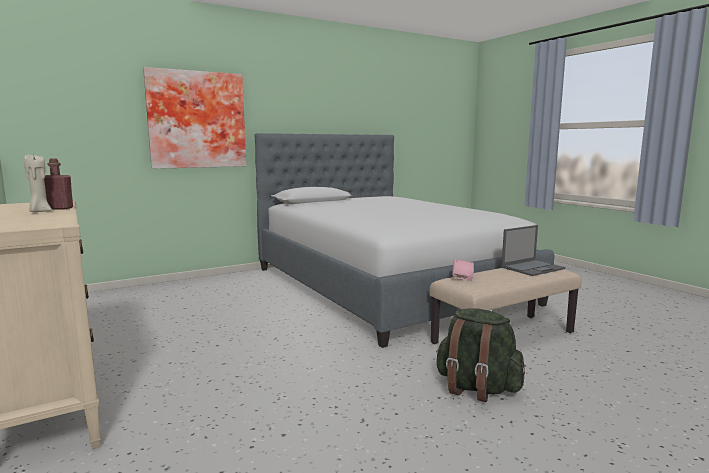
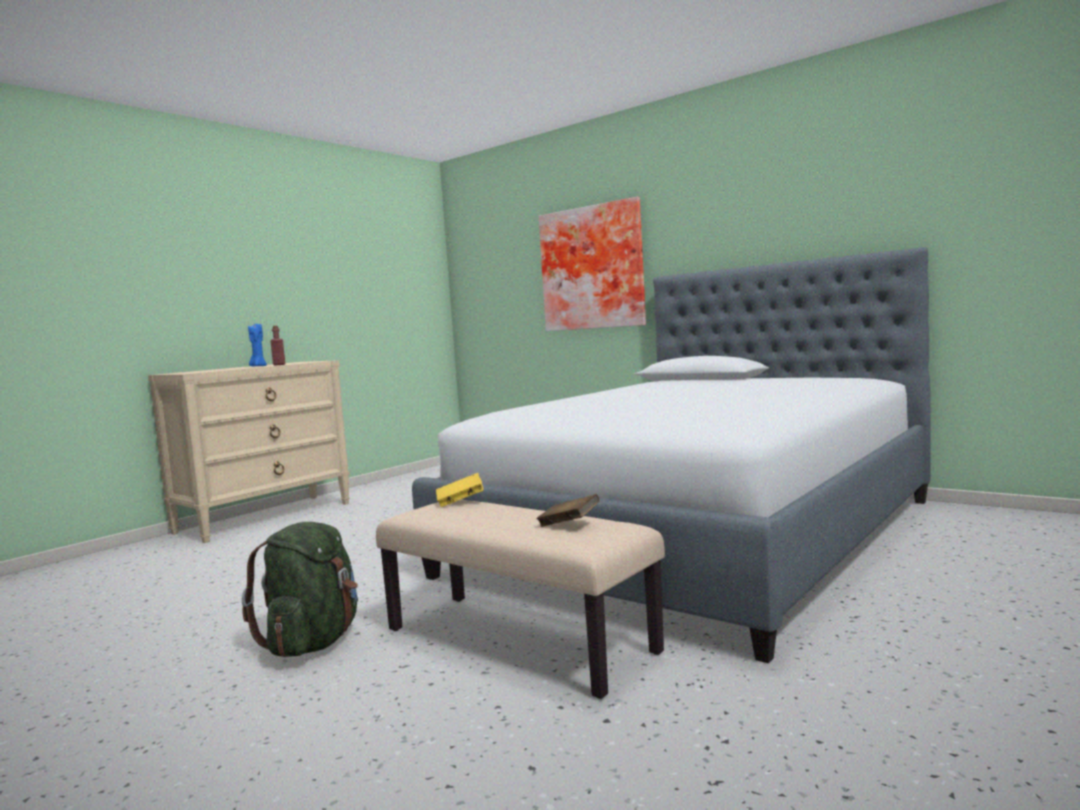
camera: 70 degrees right, 5 degrees down
beige candle [24,153,52,213] -> blue candle [248,323,267,366]
pink book [452,259,474,281] -> yellow book [436,473,484,507]
laptop [501,225,566,276] -> brown book [537,494,600,527]

